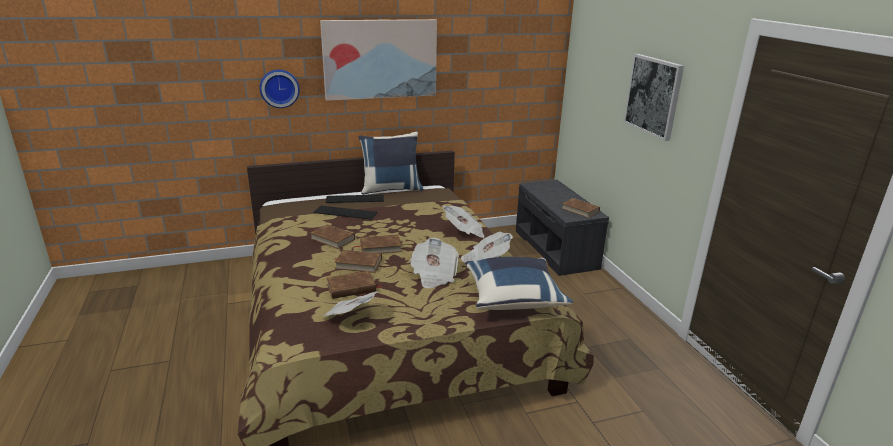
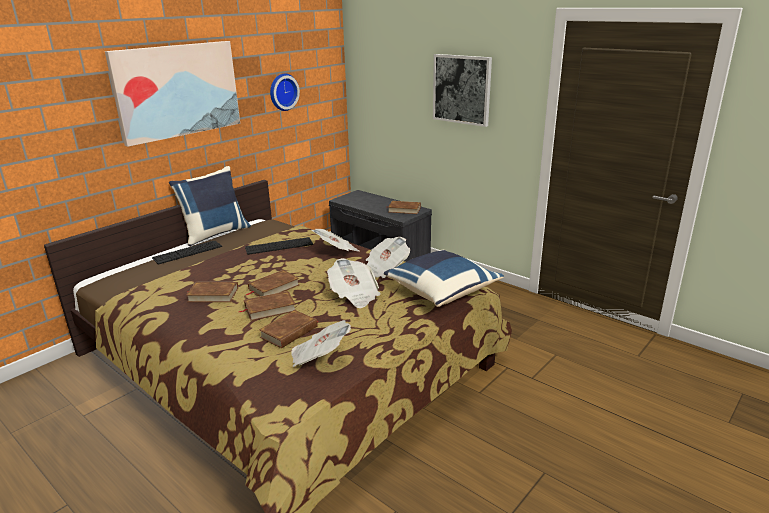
camera: 30 degrees left, 0 degrees up
wall clock [260,69,300,108] -> wall clock moved to [270,74,300,111]
keyboard [313,205,378,220] -> keyboard moved to [245,237,313,255]

